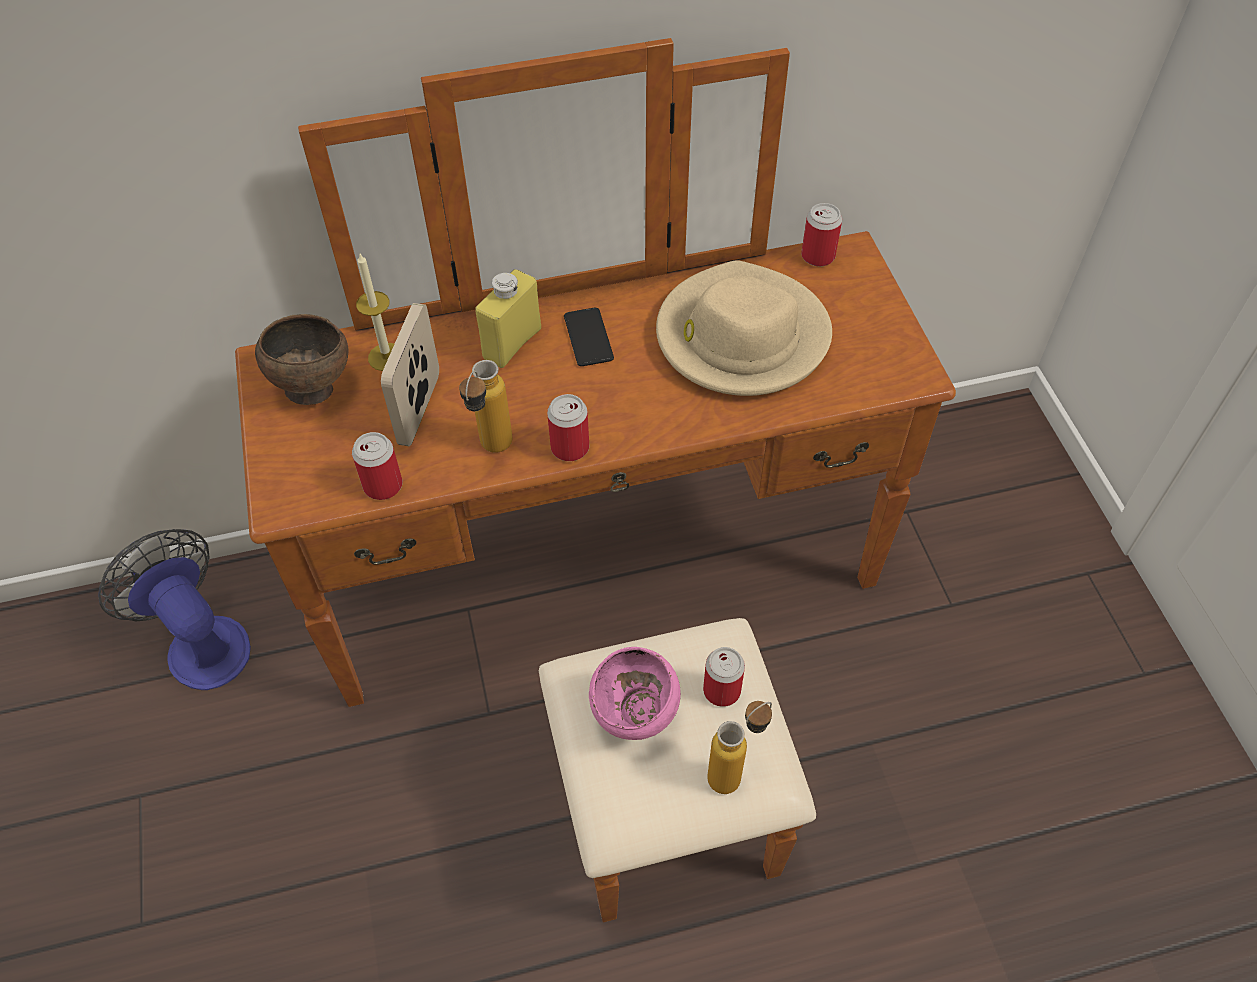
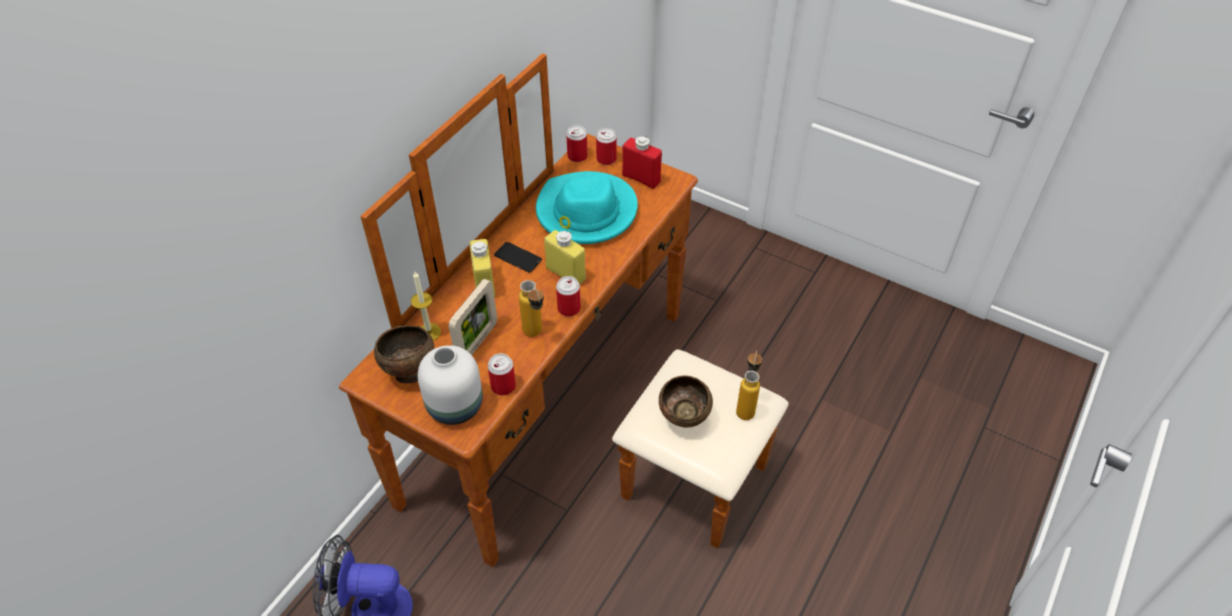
camera: 45 degrees left, 5 degrees down
picture frame [381,303,439,446] -> picture frame turned 120 degrees counterclockwise [449,279,497,355]
pink bowl [589,647,681,740] -> brown bowl [659,375,713,428]
beige hat [656,260,832,396] -> turquoise hat [536,171,638,244]
can [703,647,745,707] -> can moved to [596,128,617,165]
none -> white vase [418,345,483,425]
none -> yellow bottle [544,230,586,284]
none -> red bottle [622,136,662,189]

